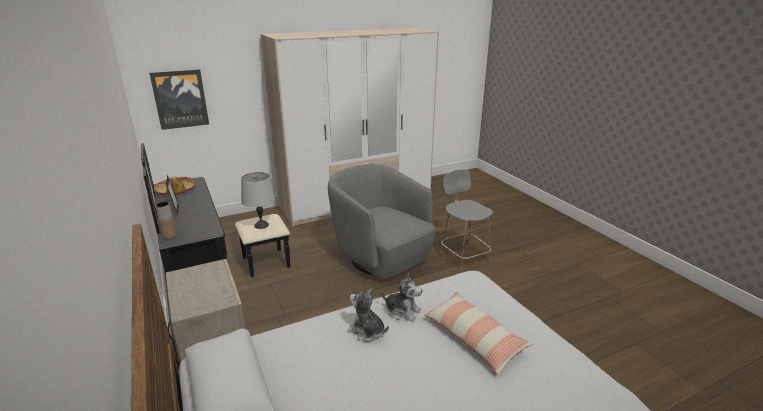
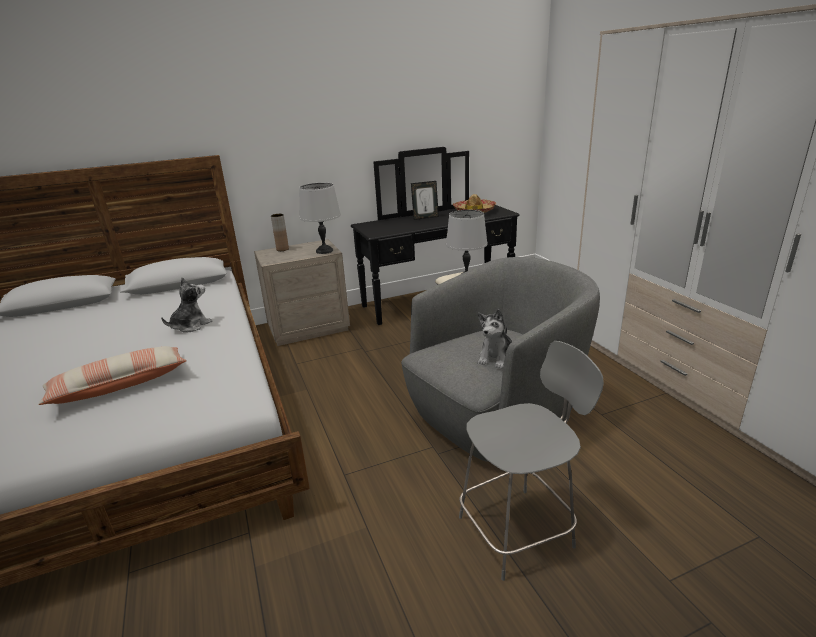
camera: 95 degrees right, 0 degrees up
picture [150,69,209,130] -> none
brown vase [155,202,177,239] -> brown vase moved to [271,214,289,251]
plush toy [381,273,422,322] -> plush toy moved to [478,309,512,369]
none -> grey table lamp [299,183,341,254]

